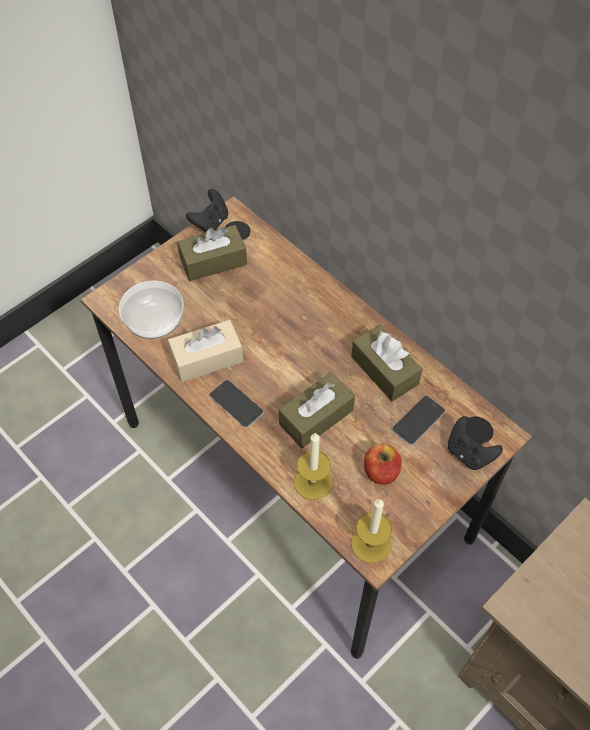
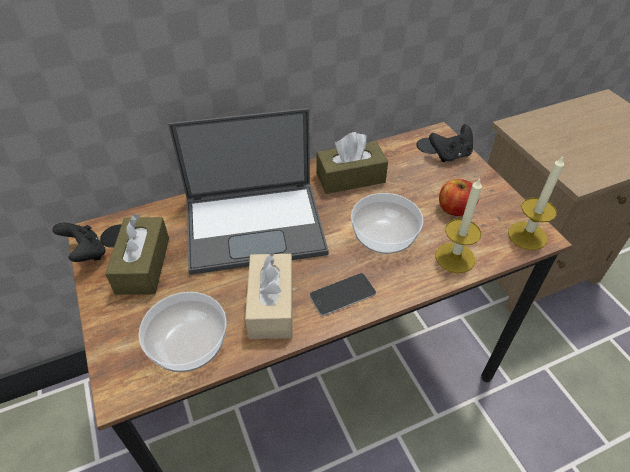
camera: 70 degrees left, 10 degrees down
brown tissue box [279,372,355,448] -> bowl [351,193,423,254]
phone [392,395,446,446] -> none
none -> laptop [168,108,329,275]

